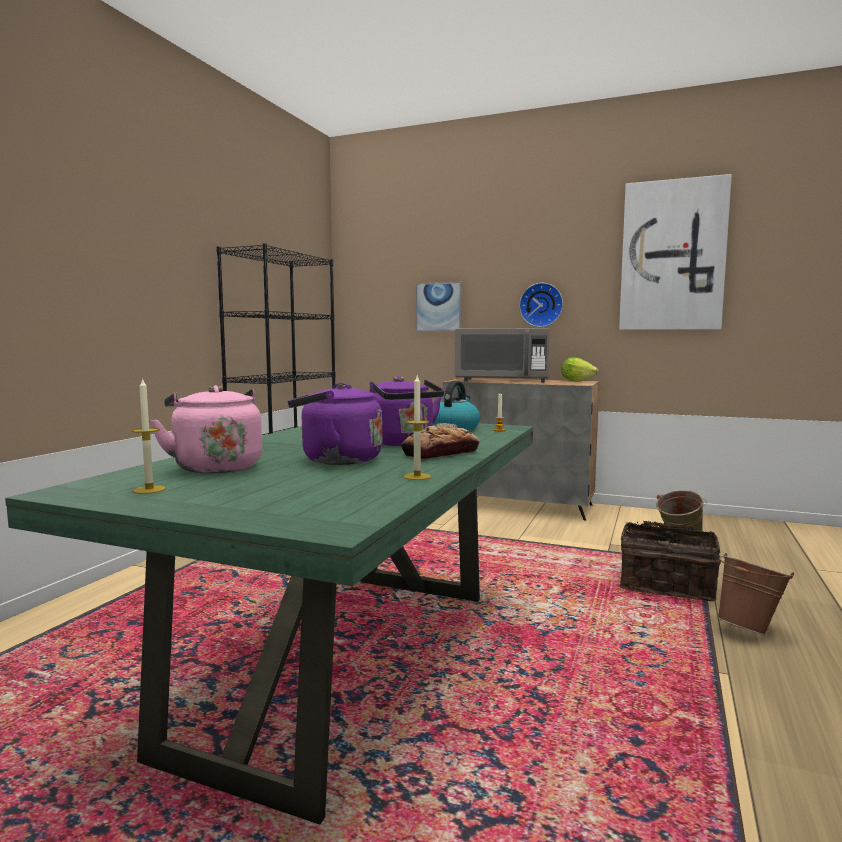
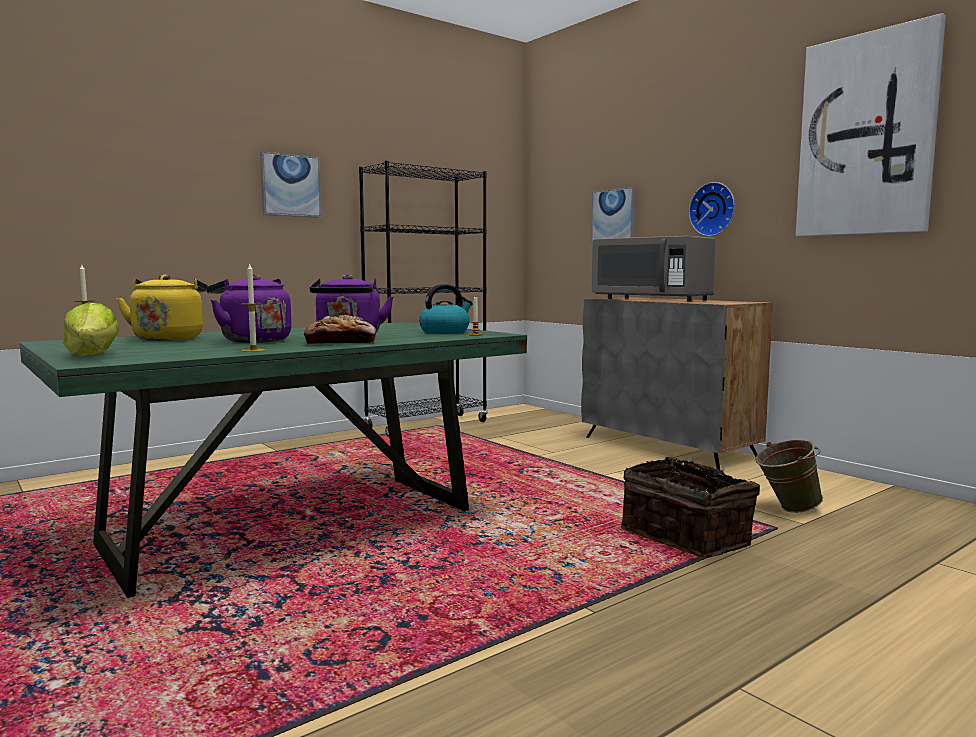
camera: 30 degrees right, 0 degrees up
pink kettle [150,385,262,473] -> yellow kettle [116,275,208,341]
lettuce [561,357,598,382] -> lettuce moved to [63,303,119,356]
brown bucket [717,553,794,636] -> none
none -> picture [260,151,321,218]

